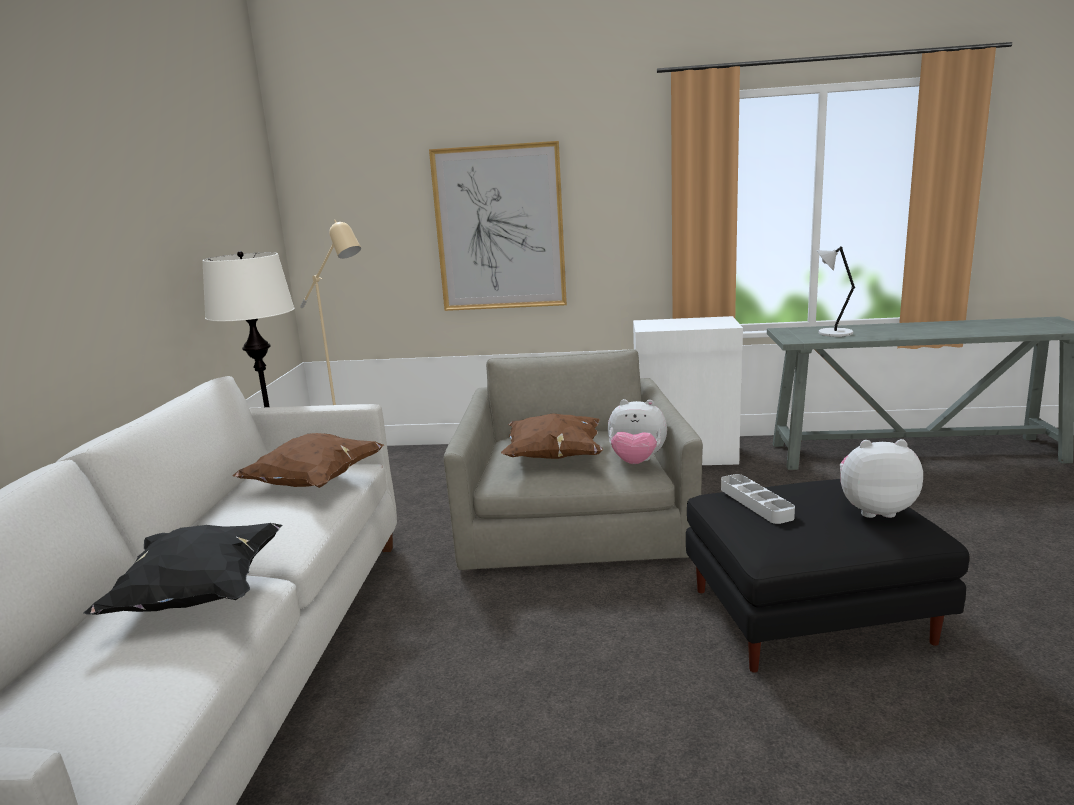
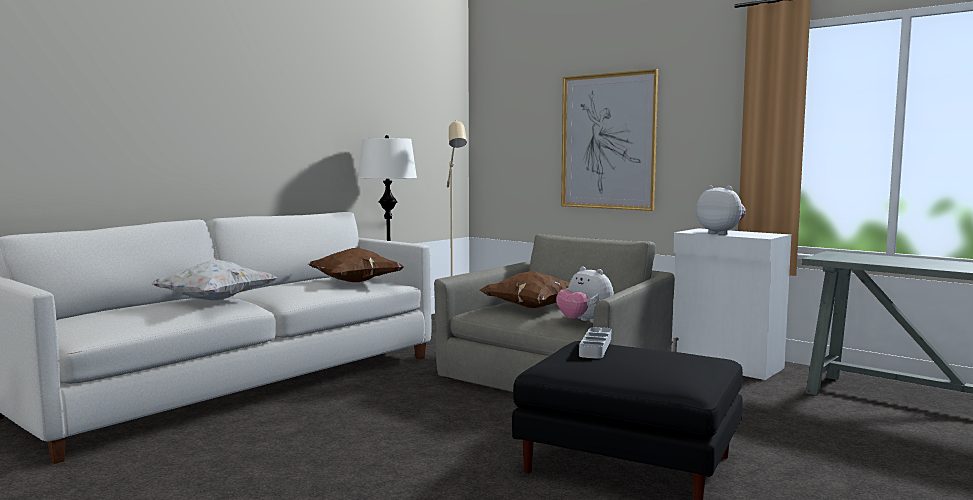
camera: 35 degrees right, 10 degrees down
black pillow [84,523,282,615] -> white pillow [151,260,277,300]
grey table lamp [816,246,855,337] -> none
plush toy [840,439,923,518] -> plush toy moved to [696,185,746,235]

